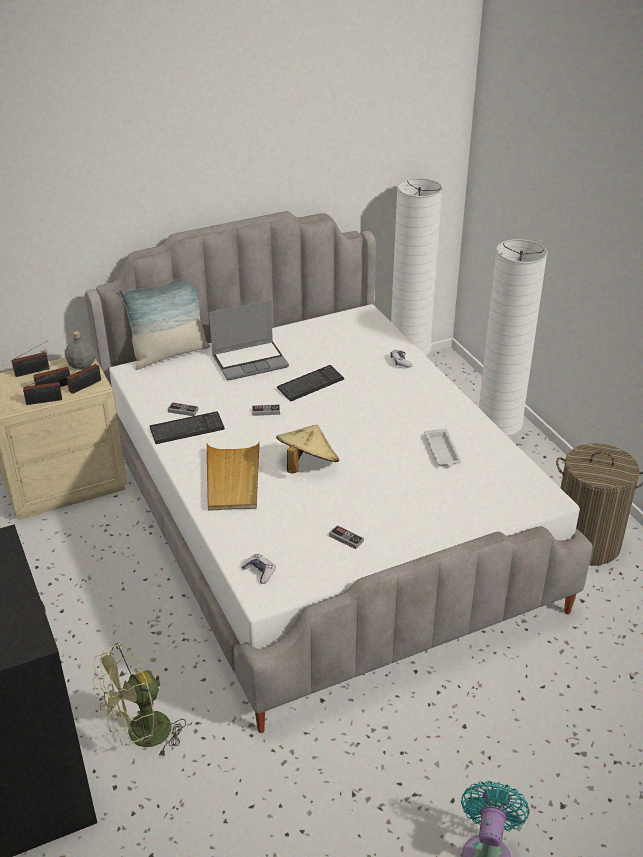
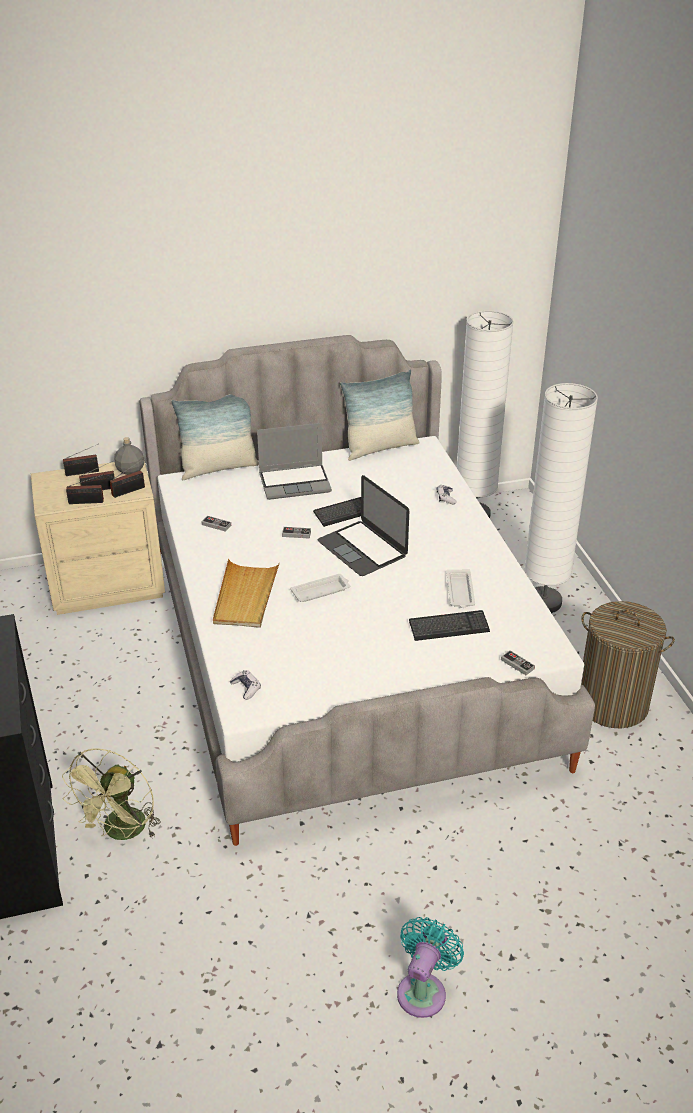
camera: 10 degrees right, 0 degrees up
green fan [93,643,186,757] -> green fan turned 45 degrees counterclockwise [62,748,161,840]
keyboard [150,412,225,444] -> keyboard moved to [409,610,490,641]
beige hat [276,424,339,474] -> white tray [290,574,350,602]
game controller [329,525,364,549] -> game controller moved to [501,650,535,675]
none -> laptop [318,475,409,576]
none -> pillow [340,369,420,461]

